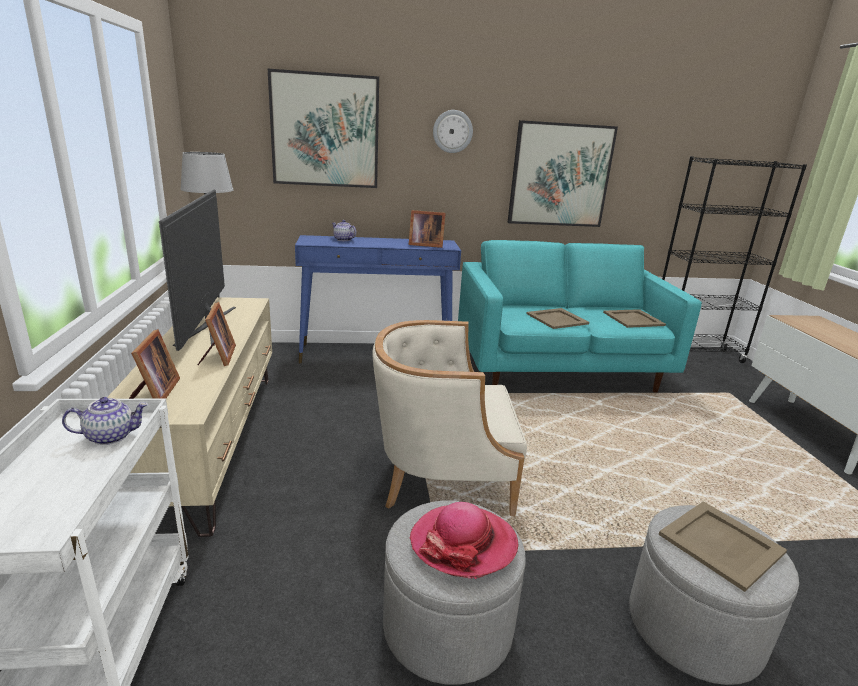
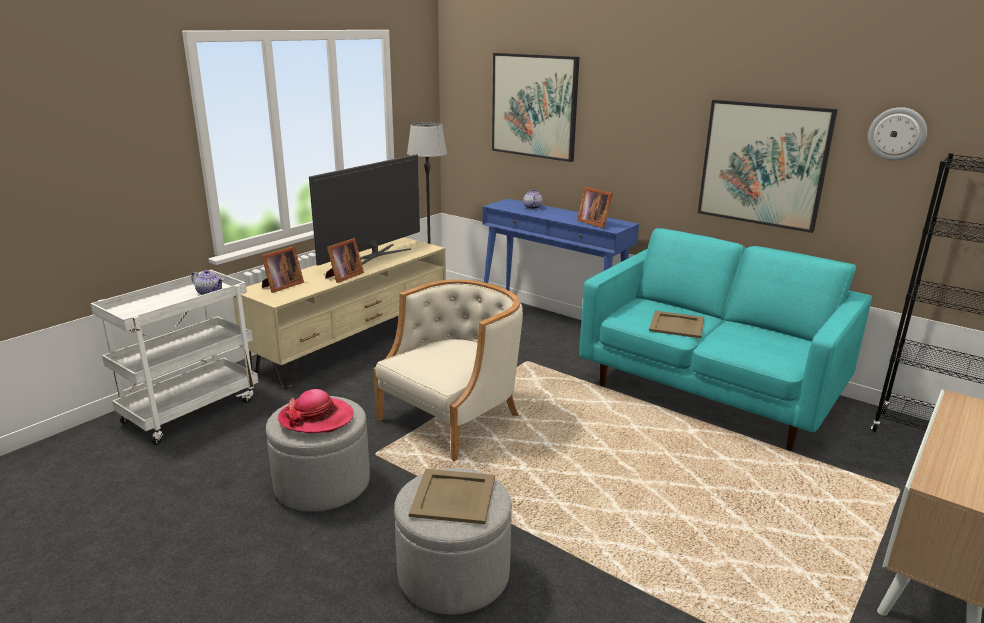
camera: 45 degrees right, 0 degrees up
beige armchair [372,320,527,516] -> beige armchair turned 90 degrees clockwise [373,280,523,461]
wall clock [433,110,473,153] -> wall clock moved to [868,107,927,161]
beige tray [603,309,666,328] -> none

